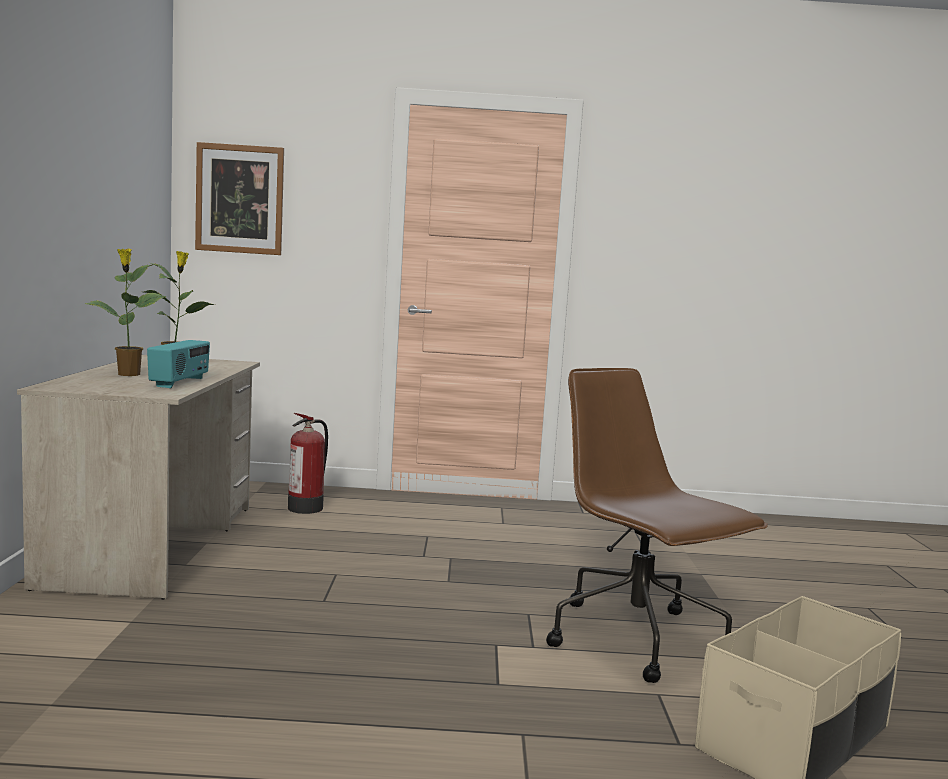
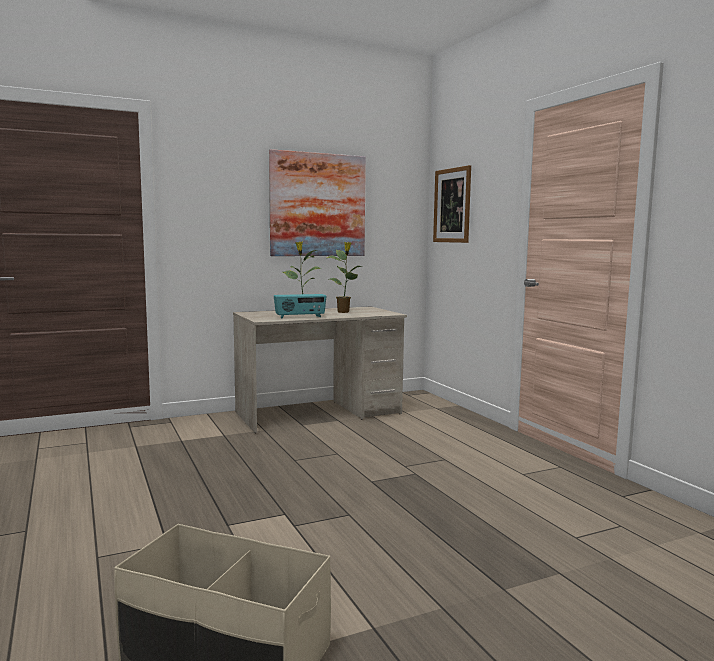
camera: 65 degrees right, 0 degrees up
fire extinguisher [288,413,328,514] -> none
brown office chair [546,368,768,683] -> none
none -> picture [269,149,366,256]

